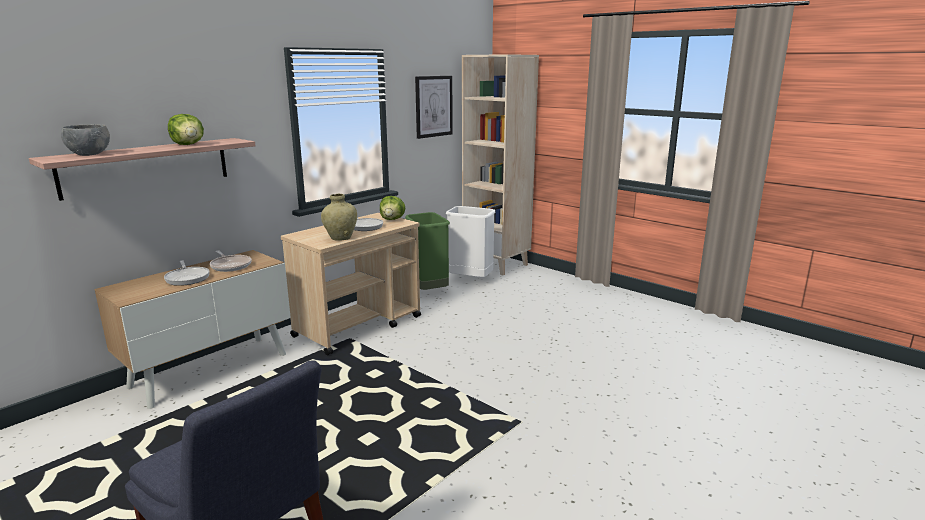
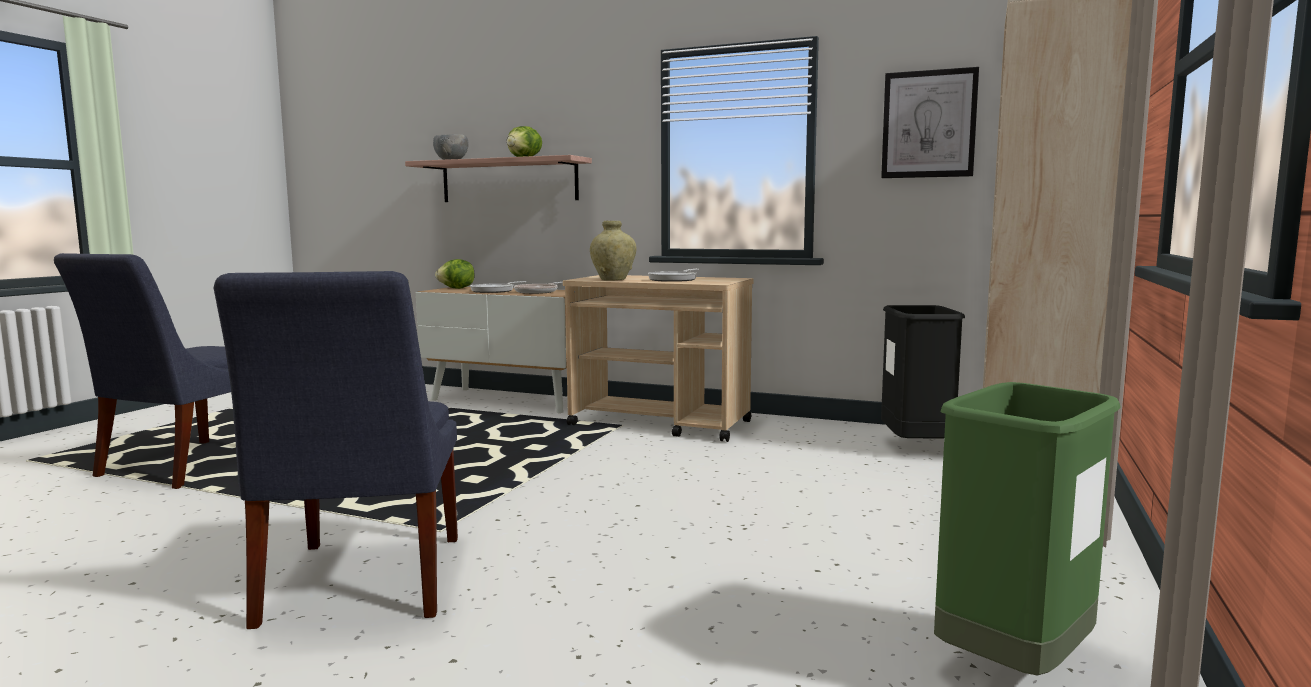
camera: 70 degrees right, 10 degrees down
lettuce [380,196,405,220] -> lettuce moved to [435,259,475,289]
green trash can [405,212,450,290] -> green trash can moved to [934,382,1121,676]
white trash can [446,206,496,277] -> black trash can [881,305,965,438]
none -> blue chair [214,271,458,629]

